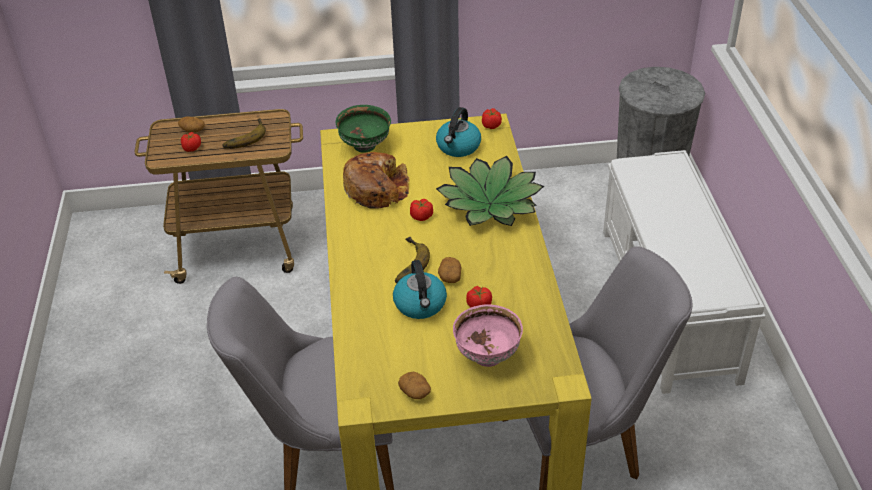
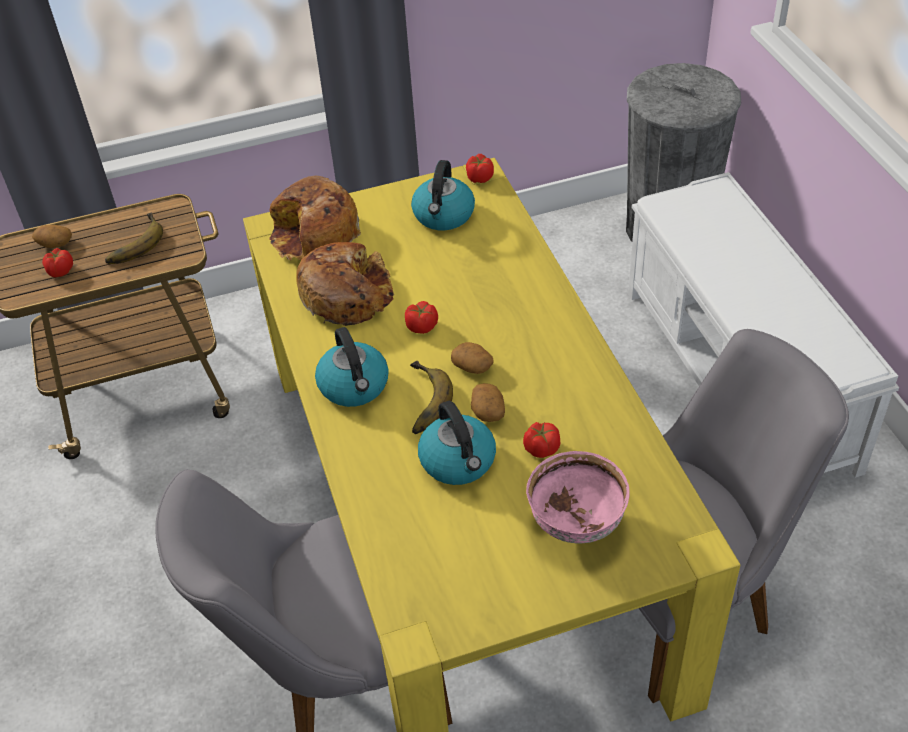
camera: 10 degrees left, 5 degrees up
green bowl [336,105,391,153] -> bread [269,176,361,261]
potato [398,372,431,399] -> potato moved to [451,342,494,374]
potted plant [436,156,544,226] -> none
none -> kettle [315,327,389,407]

